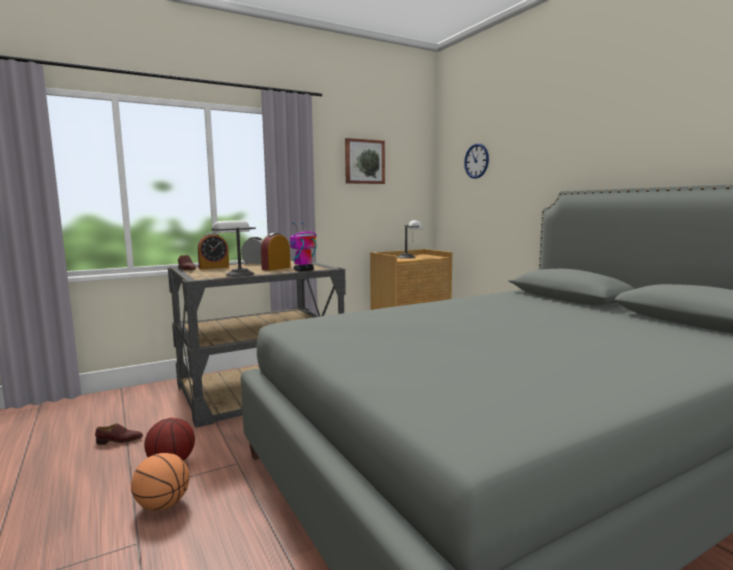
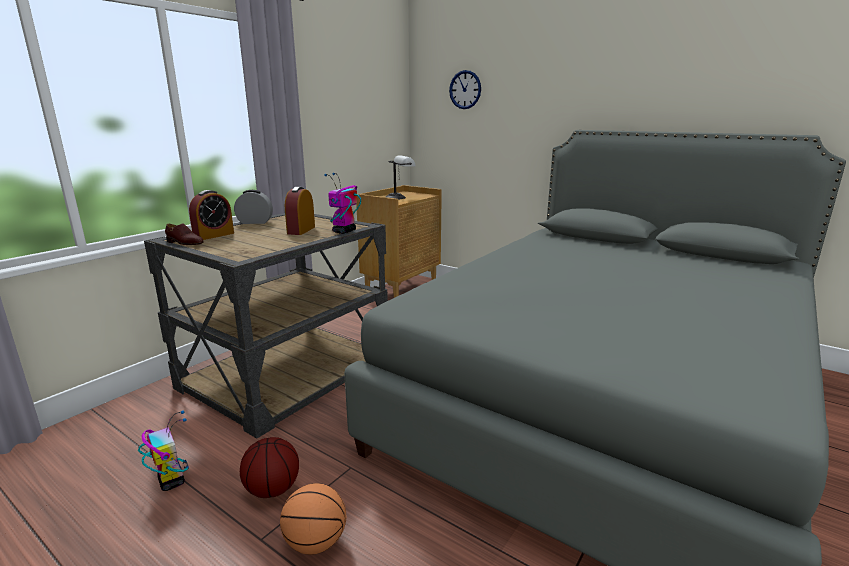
camera: 25 degrees left, 10 degrees up
brown shoe [95,423,143,445] -> toy robot [138,410,189,491]
table lamp [211,220,256,277] -> none
picture [345,138,385,184] -> none

